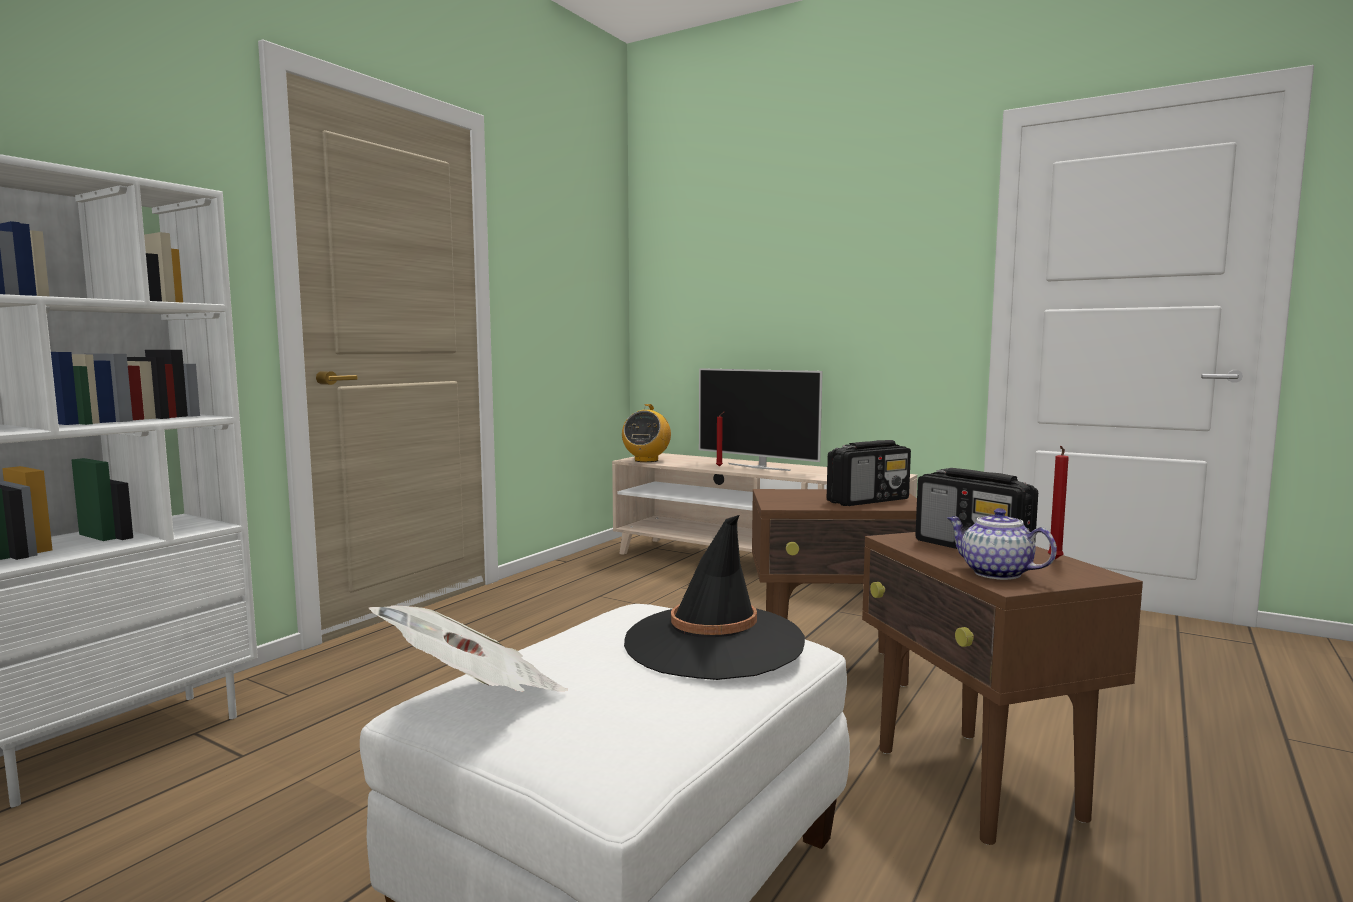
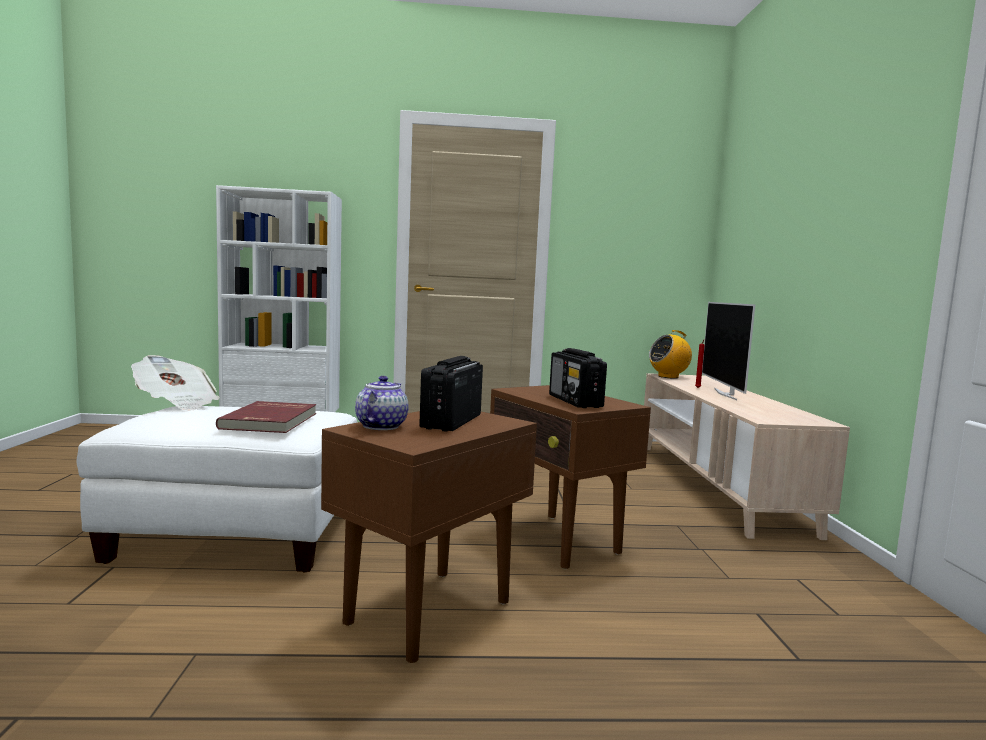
camera: 55 degrees right, 0 degrees up
black hat [624,515,805,680] -> red book [216,401,316,433]
radio [827,440,911,506] -> radio turned 45 degrees clockwise [549,348,607,408]
red candle [1048,446,1069,559] -> none

